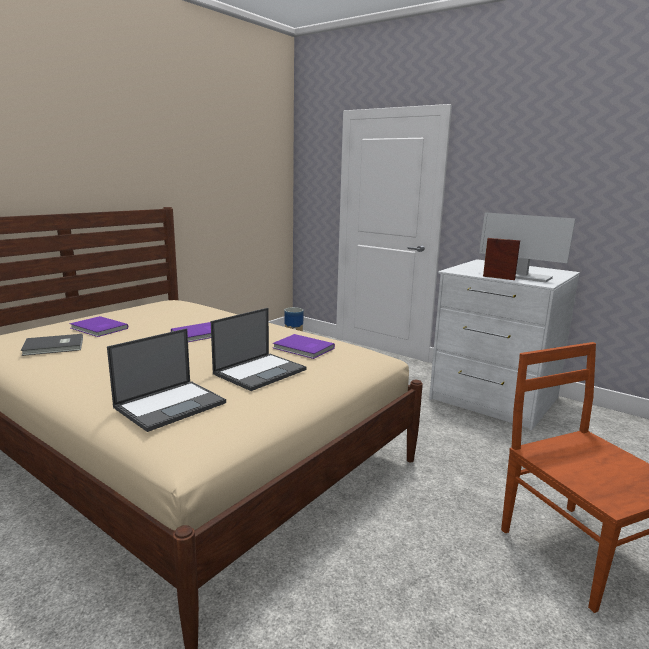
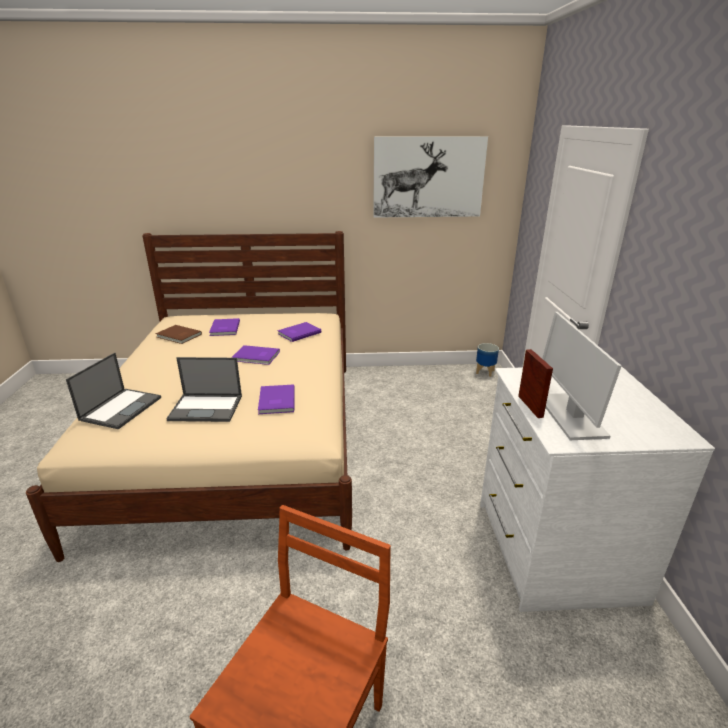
camera: 50 degrees right, 10 degrees up
grey book [21,334,83,356] -> brown book [155,325,202,344]
laptop [107,328,226,432] -> laptop turned 75 degrees counterclockwise [66,353,161,429]
none -> purple book [277,322,321,342]
none -> picture [373,136,488,218]

